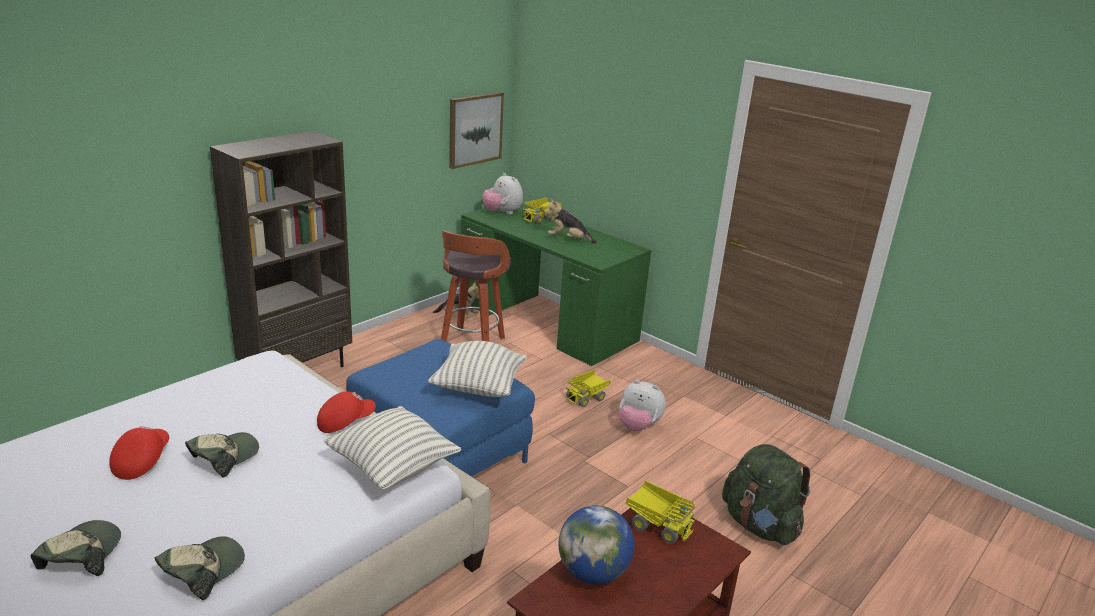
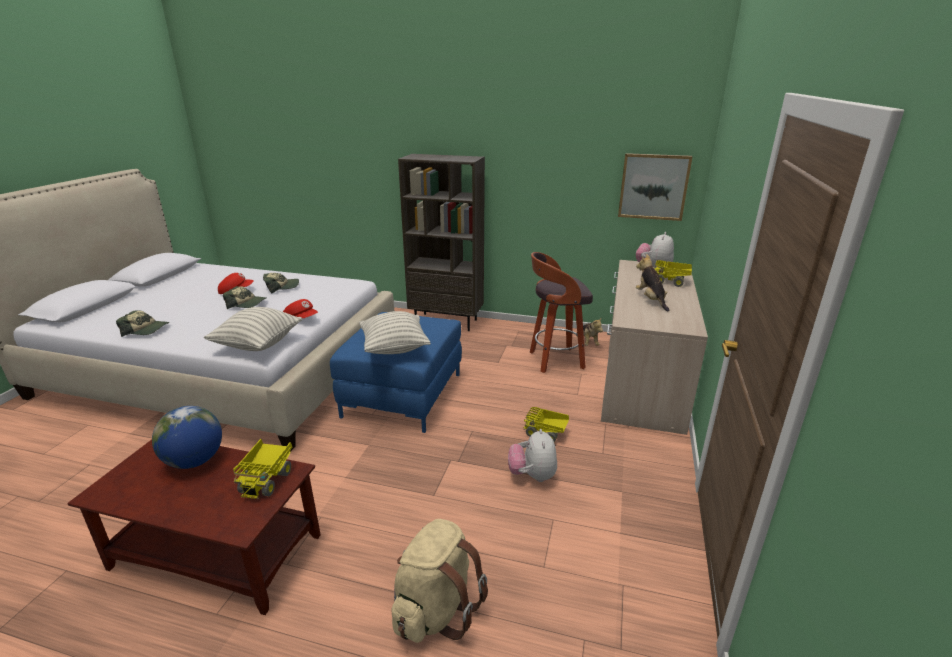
camera: 65 degrees right, 0 degrees up
cap [31,520,121,576] -> cap moved to [263,273,299,294]
green desk [461,204,651,366] -> beige desk [601,260,708,435]
green backpack [722,444,810,545] -> beige backpack [392,519,488,643]

